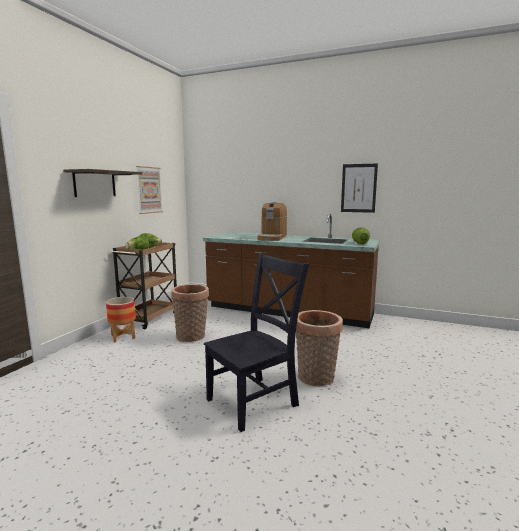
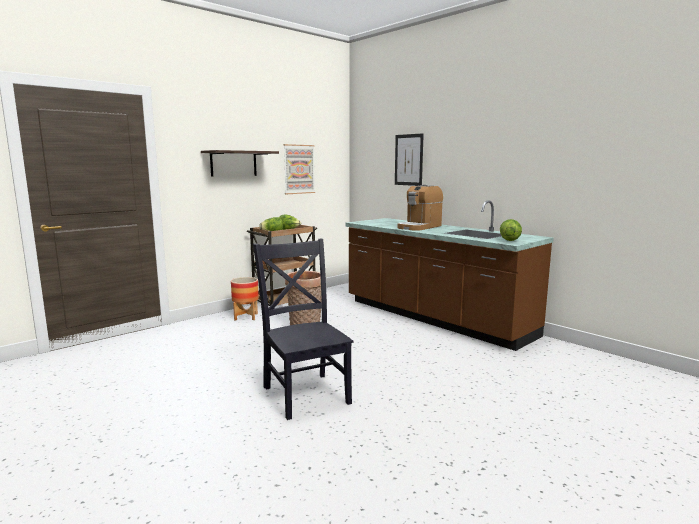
camera: 25 degrees right, 0 degrees up
black chair [204,253,310,432] -> black chair turned 105 degrees counterclockwise [253,239,354,420]
basket [296,310,343,386] -> none
picture [341,164,378,213] -> picture moved to [395,133,424,186]

